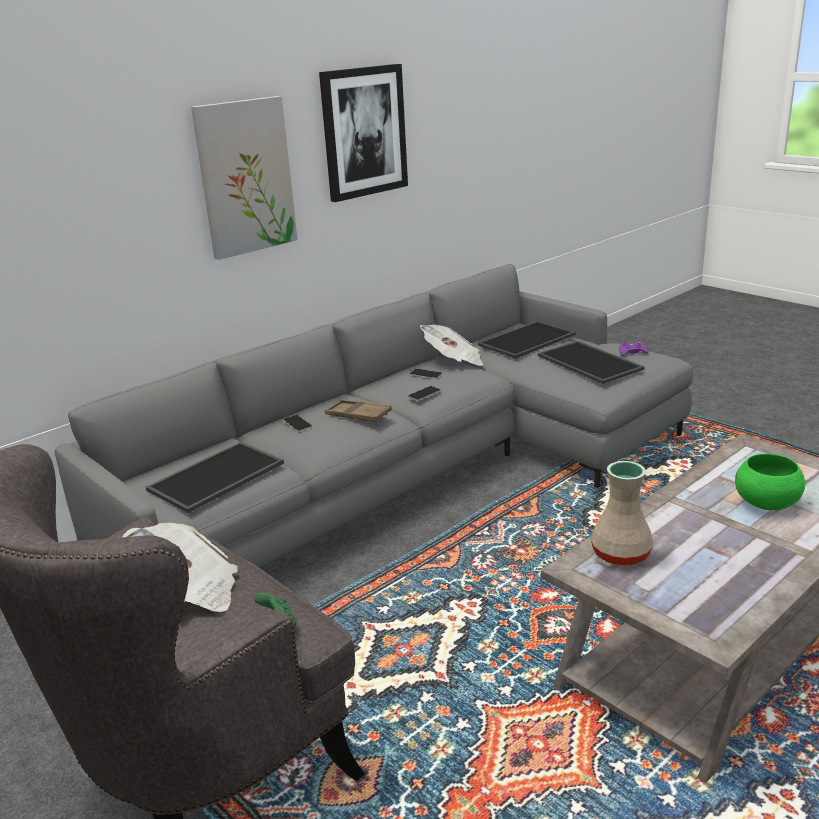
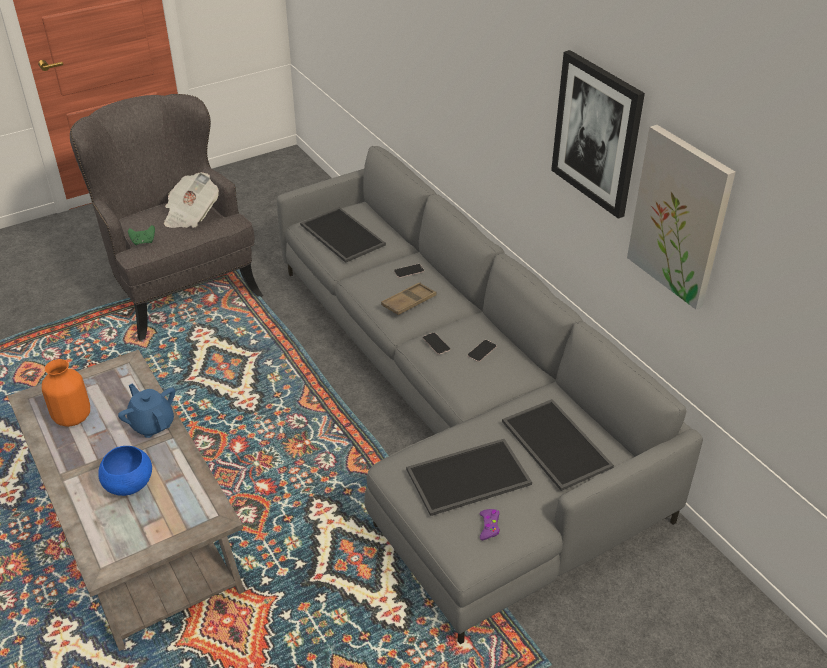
camera: 100 degrees right, 15 degrees up
picture [191,96,298,260] -> picture moved to [627,125,735,310]
newspaper [420,325,483,366] -> none
beige vase [591,461,653,566] -> none
green bowl [735,454,805,510] -> blue bowl [98,446,152,496]
none -> orange vase [42,359,90,427]
none -> blue teapot [118,384,175,438]

